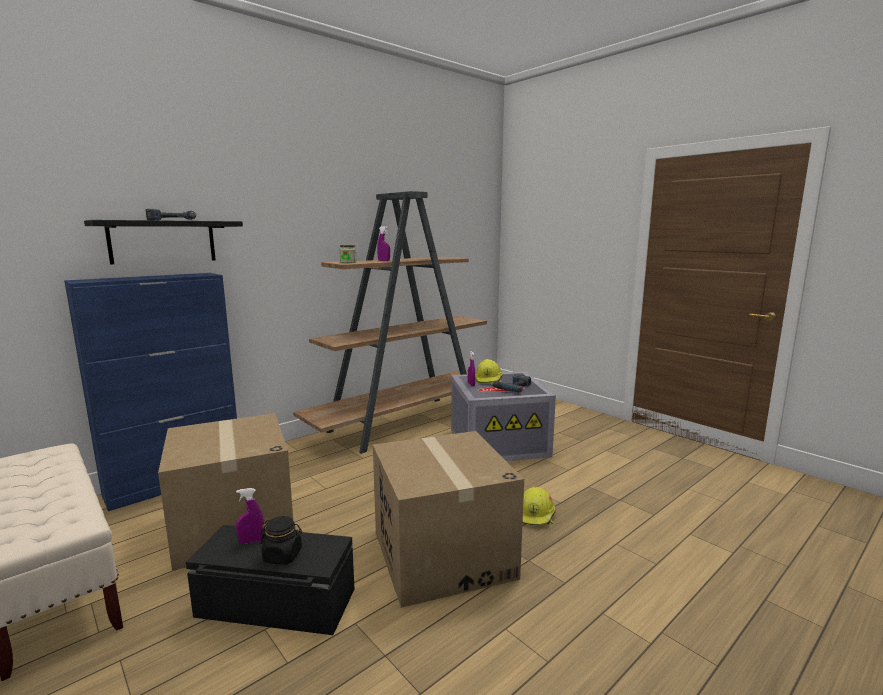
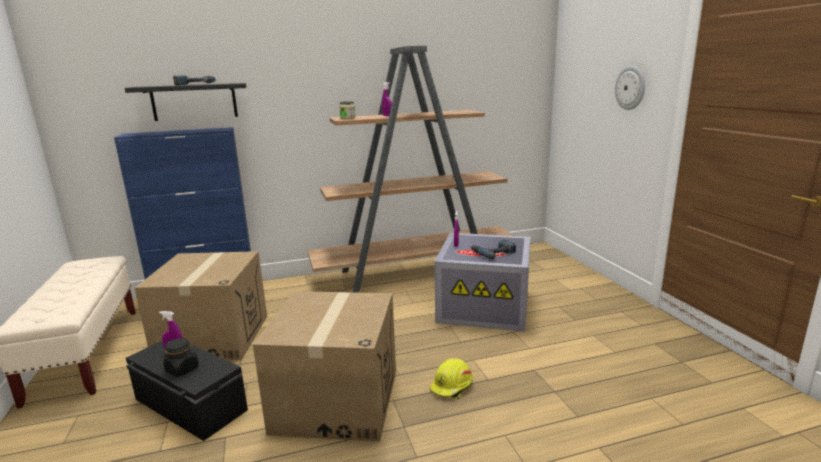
camera: 25 degrees right, 5 degrees up
yellow hard hat [475,359,503,384] -> none
none -> wall clock [615,66,645,110]

